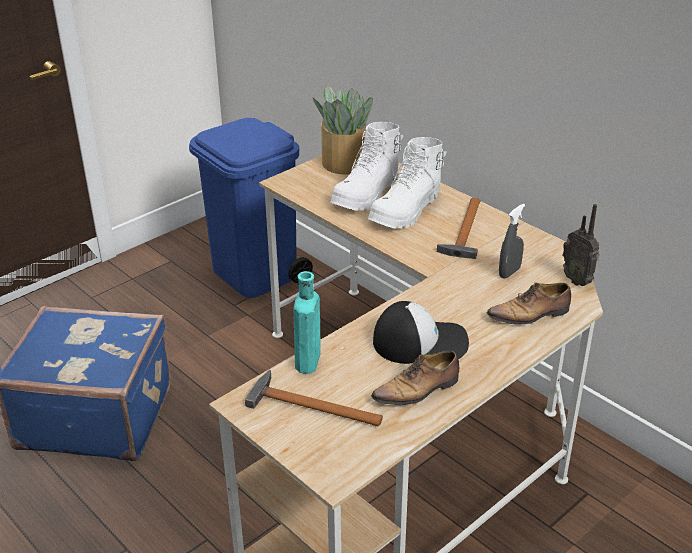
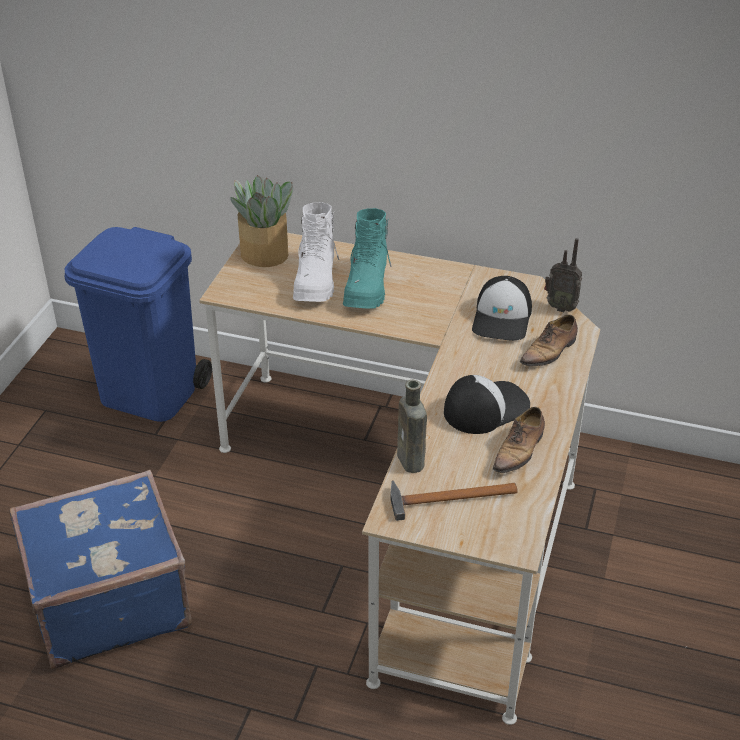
camera: 30 degrees left, 5 degrees up
turquoise bottle [293,271,320,374] -> brown bottle [397,380,427,473]
white boot [368,137,447,228] -> turquoise boot [343,208,392,309]
hammer [437,198,480,259] -> none
grey spray bottle [499,203,525,279] -> cap [472,276,532,341]

